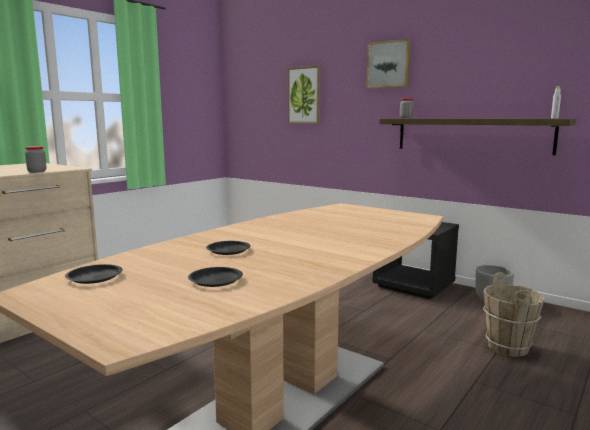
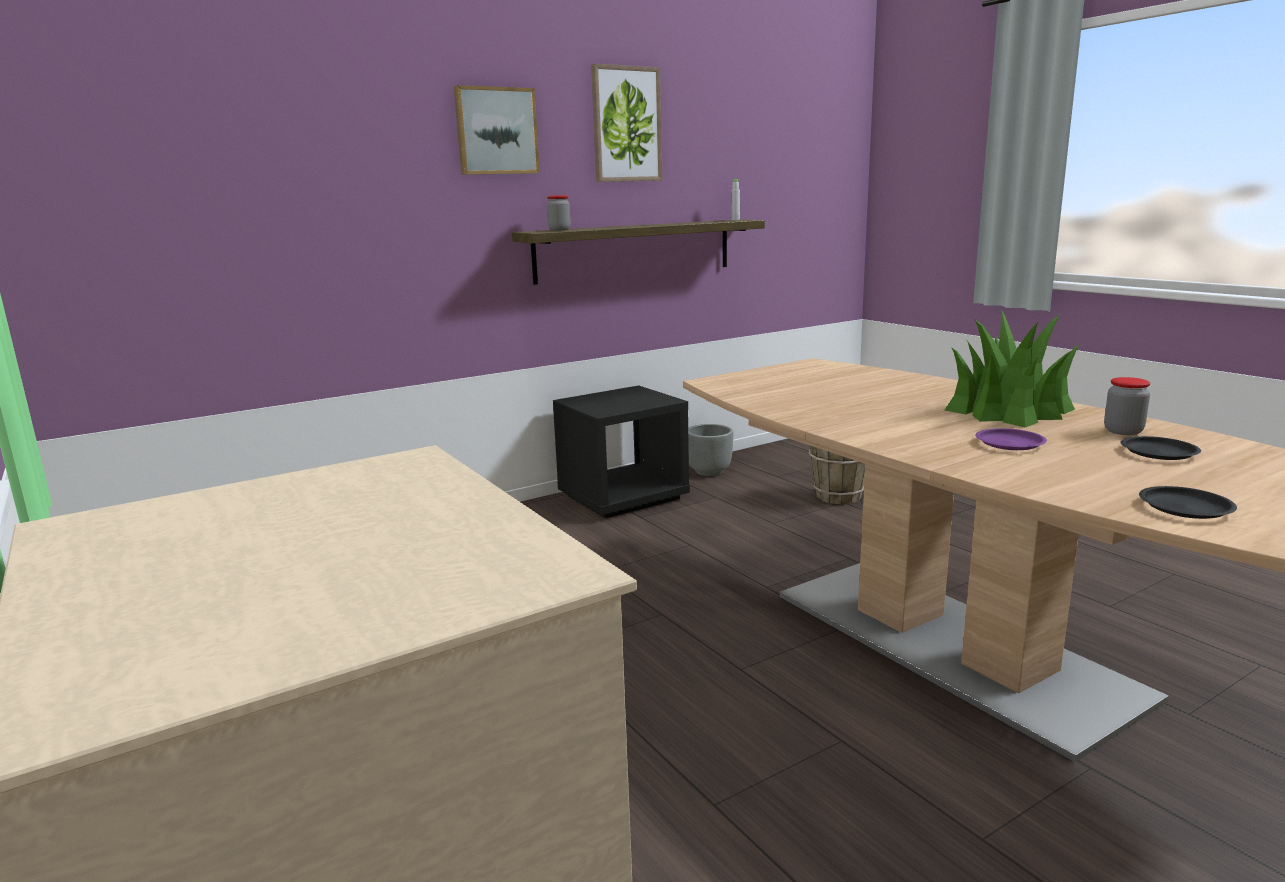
camera: 70 degrees left, 5 degrees up
jar [25,146,46,173] -> jar moved to [1104,377,1150,435]
black plate [206,241,251,255] -> purple plate [975,428,1047,450]
picture [287,65,321,124] -> picture moved to [591,64,662,182]
none -> potted plant [945,311,1080,427]

